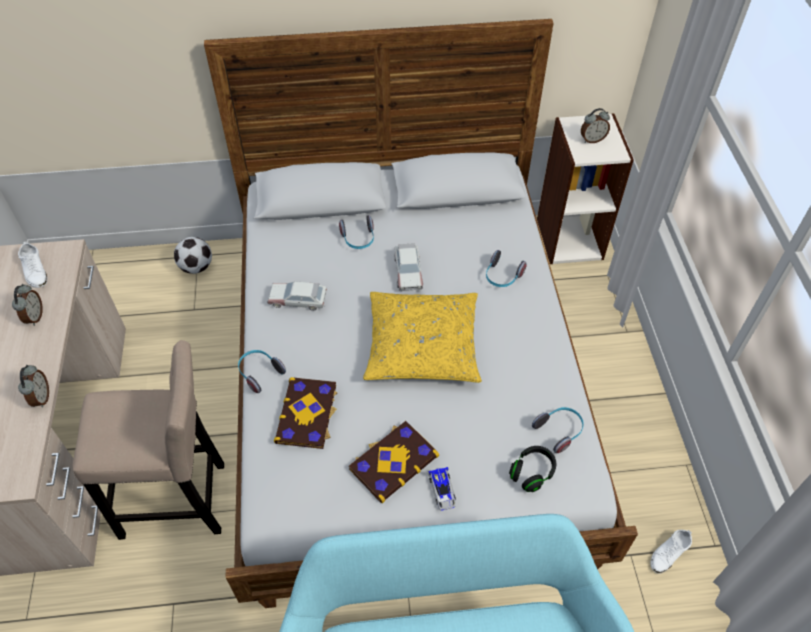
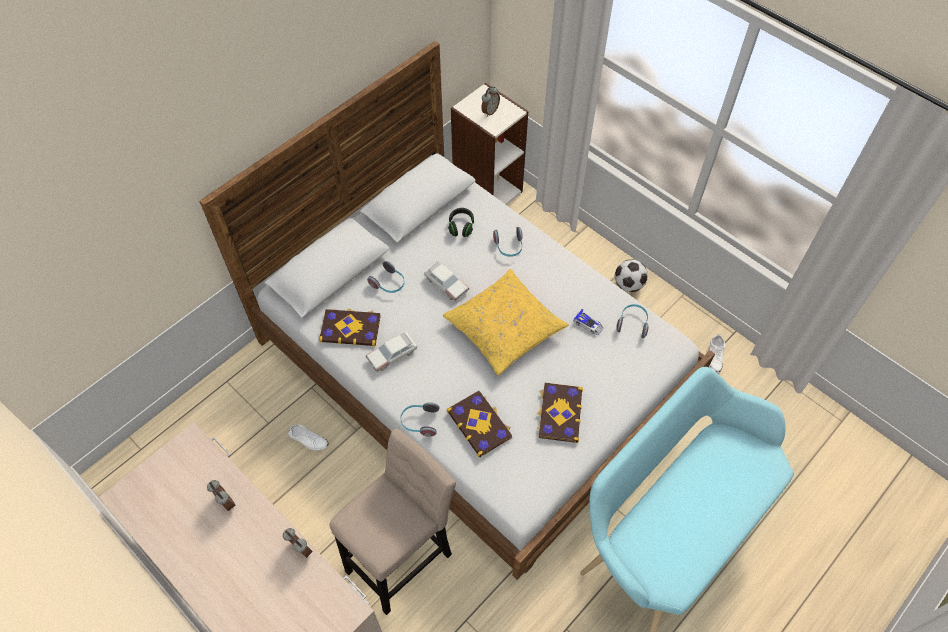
camera: 40 degrees left, 5 degrees up
white shoe [18,242,47,288] -> white shoe moved to [288,425,329,451]
football [174,237,212,274] -> football moved to [615,259,648,292]
toy car [428,467,456,511] -> toy car moved to [573,309,603,335]
black headphones [509,446,556,492] -> black headphones moved to [448,208,474,237]
none -> book [319,309,381,346]

